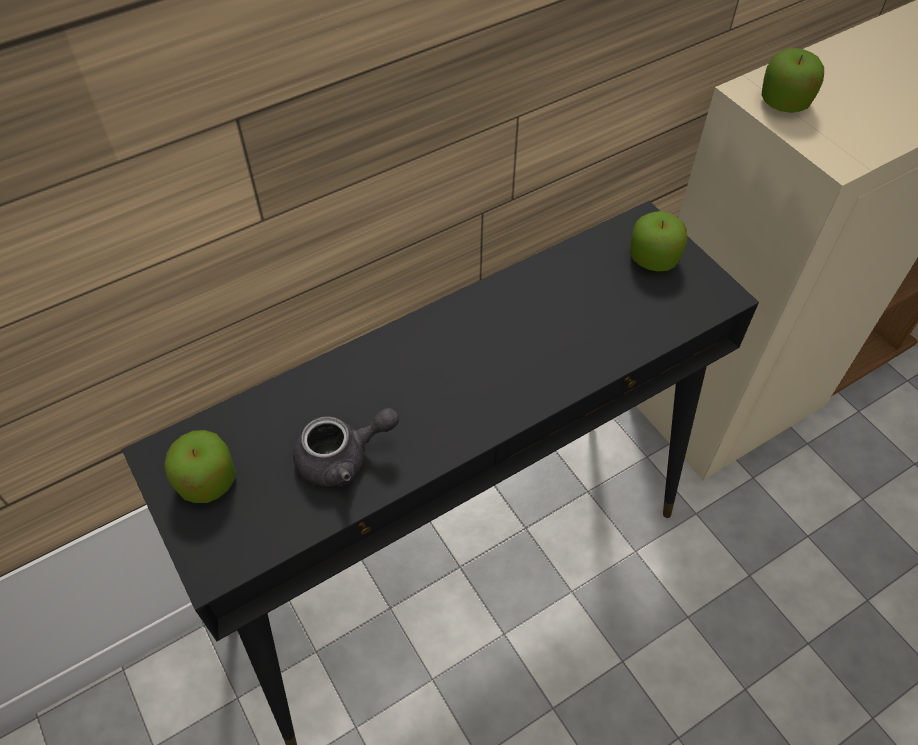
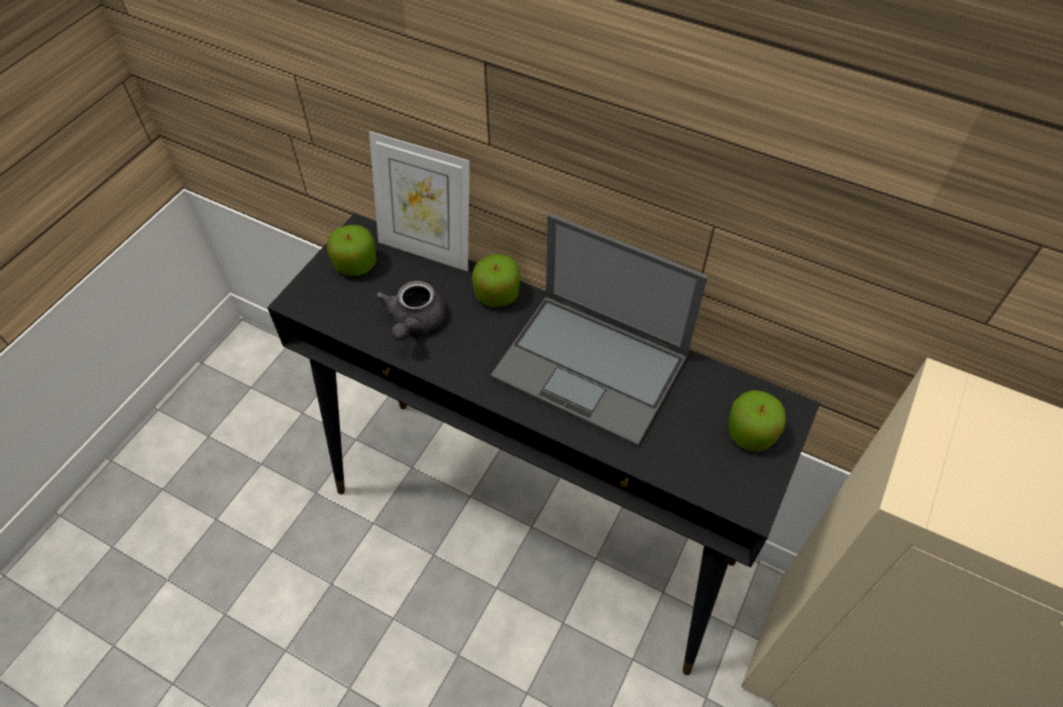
camera: 60 degrees right, 0 degrees up
grey teapot [293,407,399,486] -> grey teapot turned 60 degrees clockwise [375,281,446,341]
apple [762,48,824,113] -> apple moved to [472,254,520,307]
none -> picture frame [369,131,470,272]
none -> laptop [490,213,708,447]

